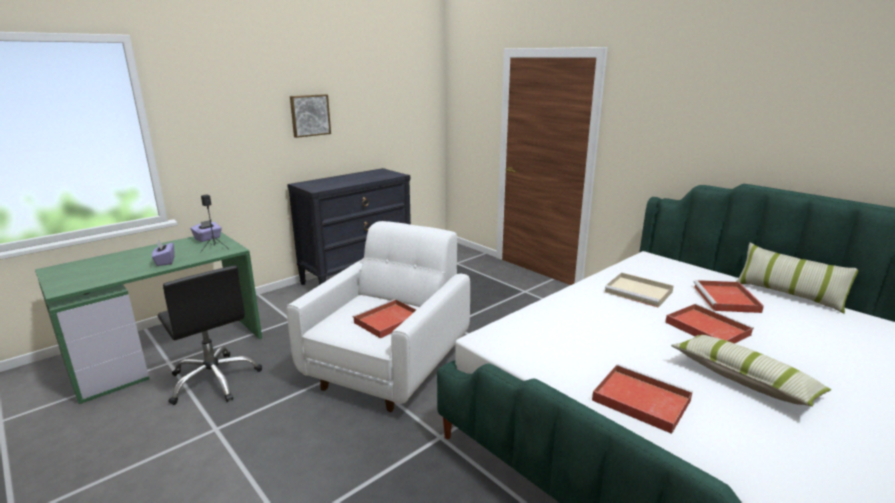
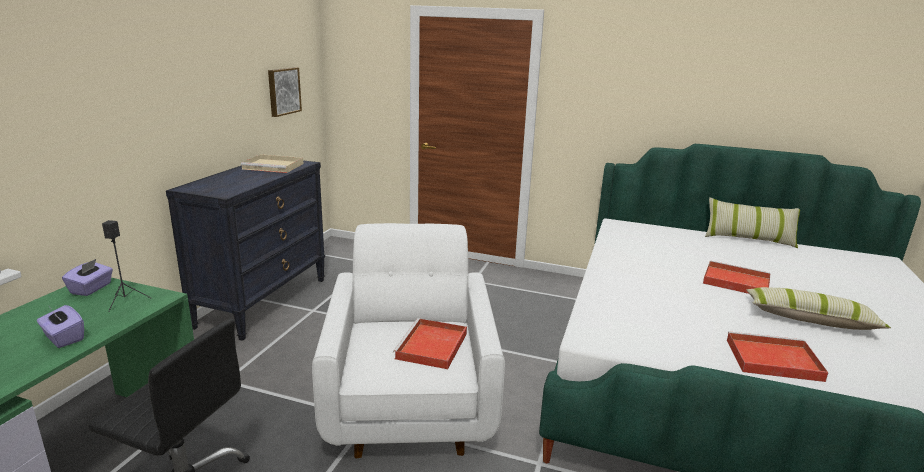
camera: 30 degrees left, 0 degrees up
picture [290,94,331,138] -> picture moved to [268,67,302,117]
beige tray [605,273,674,308] -> beige tray moved to [241,154,304,173]
red tray [694,280,764,313] -> none

